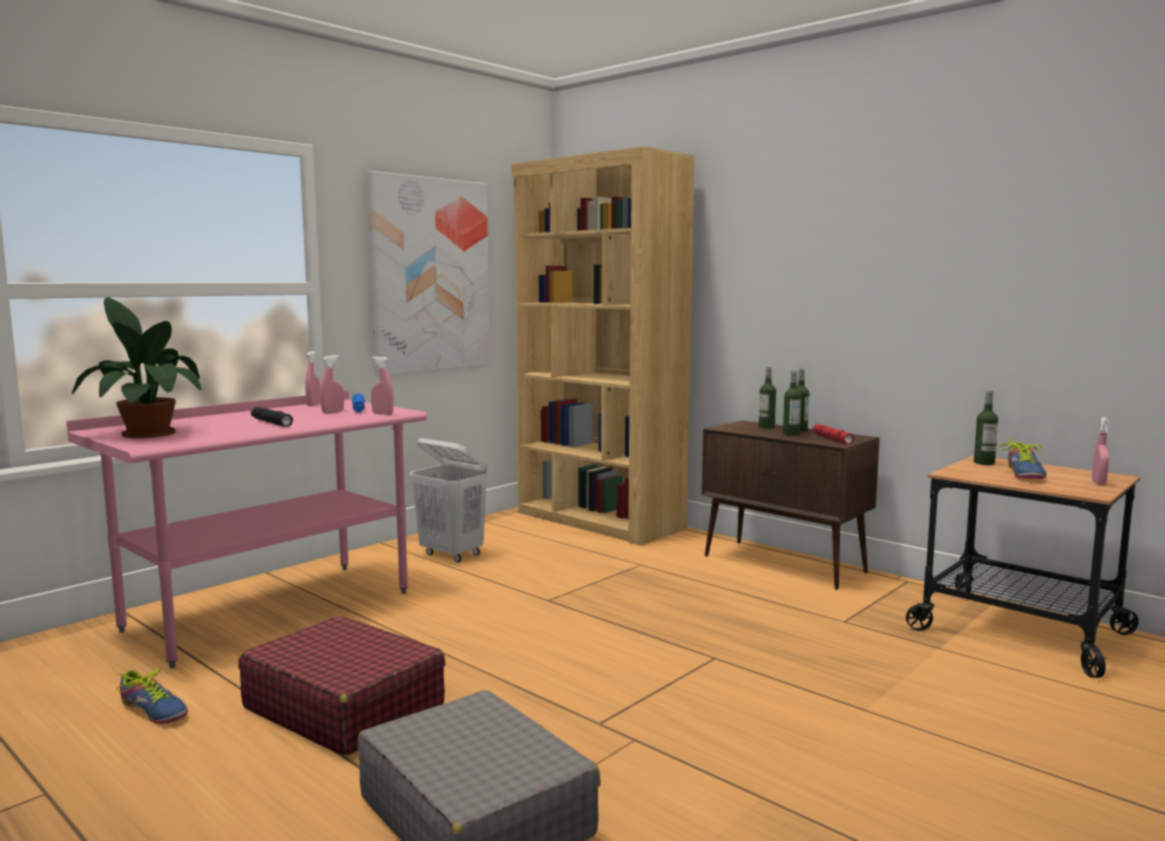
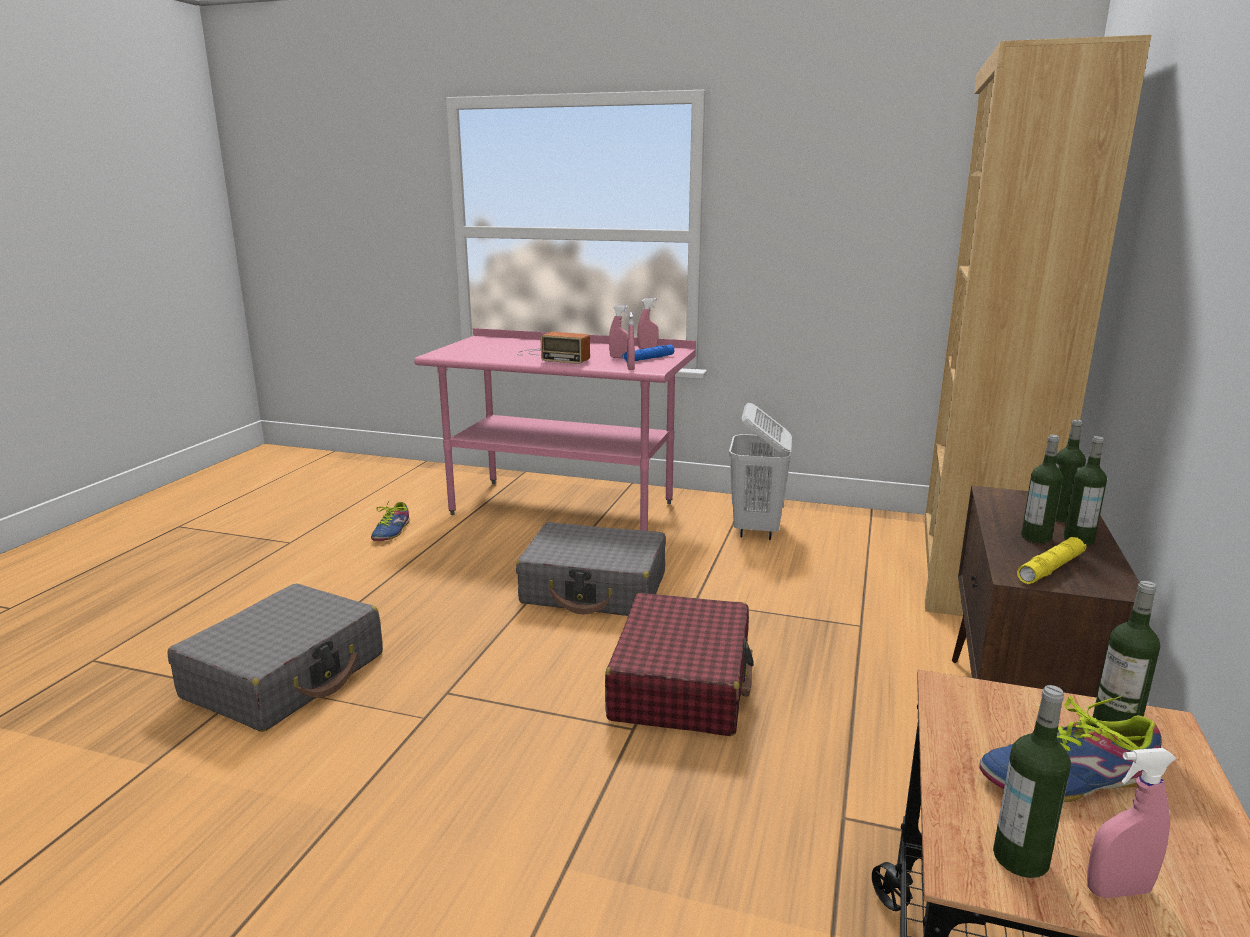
camera: 65 degrees right, 10 degrees up
potted plant [72,297,202,438] -> none
red suitcase [238,616,445,756] -> red suitcase moved to [605,593,754,736]
black flashlight [251,407,293,427] -> radio [517,332,590,364]
picture [367,171,490,376] -> none
red flashlight [812,424,854,444] -> yellow flashlight [1017,537,1086,584]
none -> grey suitcase [516,522,666,616]
none -> bottle [993,685,1071,878]

